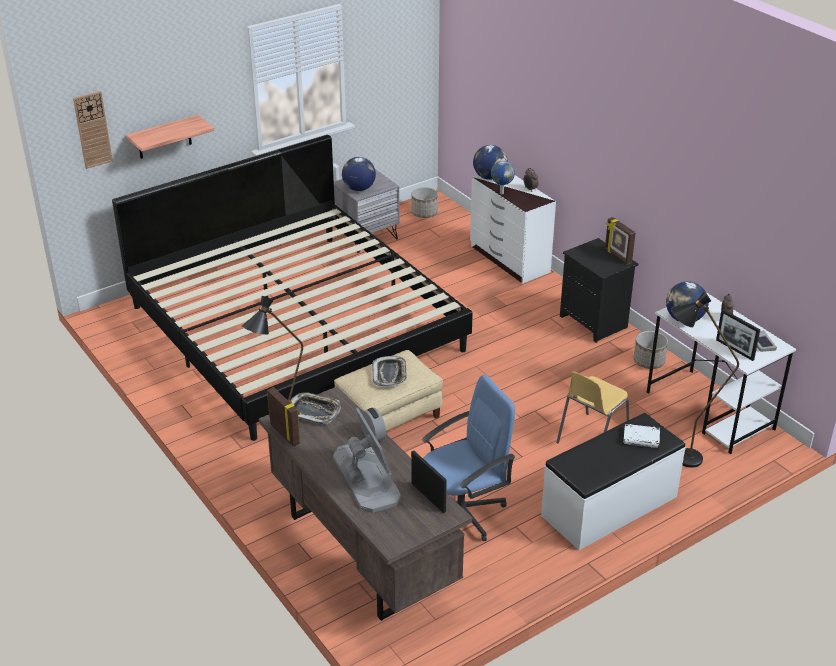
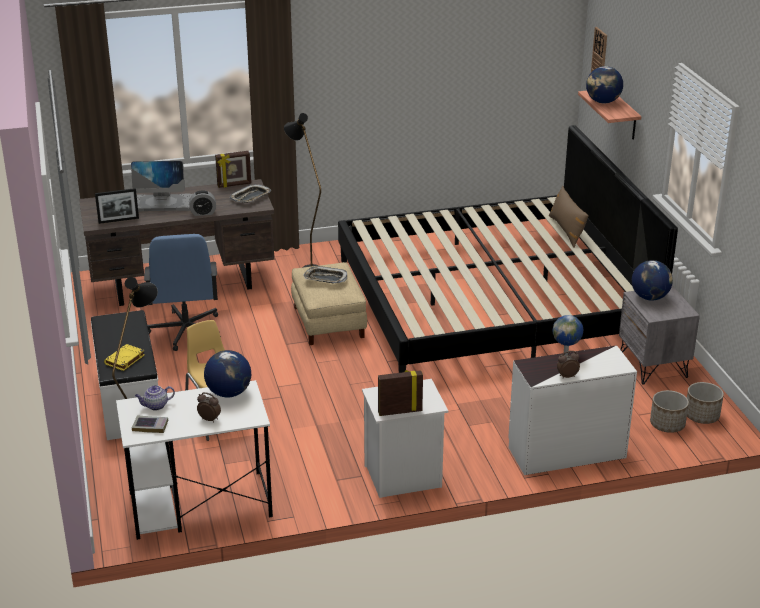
camera: 110 degrees right, 5 degrees down
globe [473,145,508,180] -> globe moved to [586,66,623,103]
black nightstand [560,238,639,343] -> white nightstand [362,379,448,498]
white book [623,424,660,448] -> yellow book [104,344,145,371]
planter [634,331,668,369] -> planter moved to [650,390,689,433]
picture frame [716,309,760,361] -> teapot [135,385,175,411]
none -> brown pillow [549,186,589,248]

